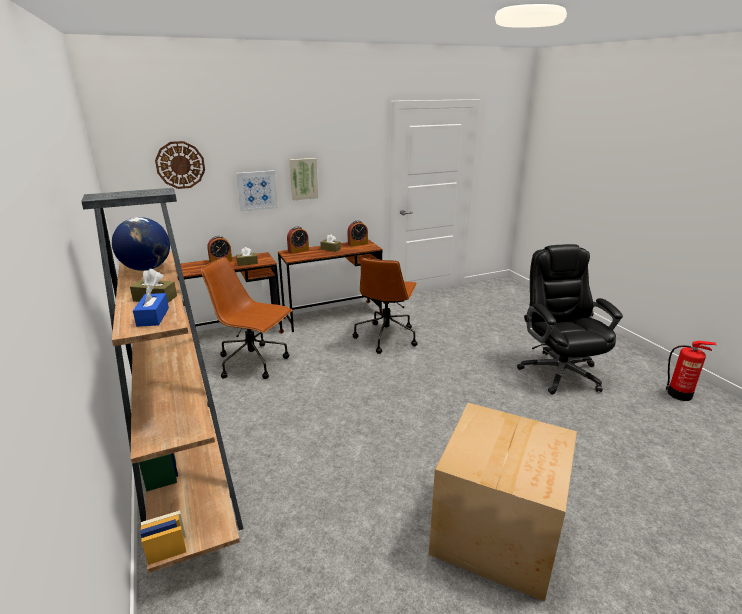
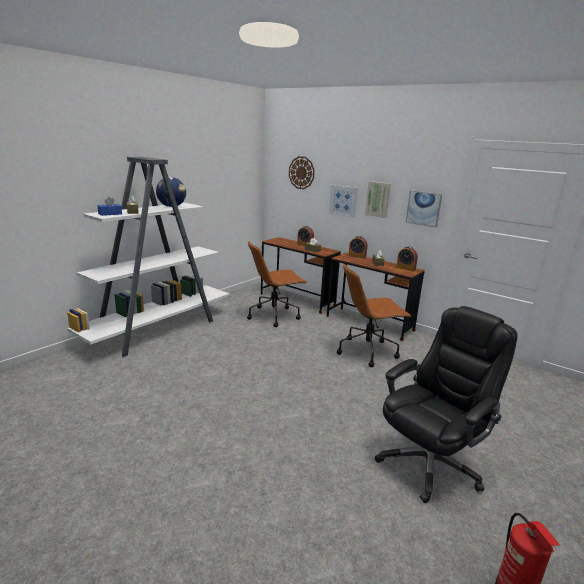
camera: 60 degrees right, 5 degrees down
brown bookcase [81,188,243,573] -> white bookcase [67,157,230,357]
brown office chair [201,257,292,379] -> brown office chair turned 105 degrees counterclockwise [247,241,307,327]
cardboard box [429,403,577,601] -> none
none -> picture [405,190,442,228]

